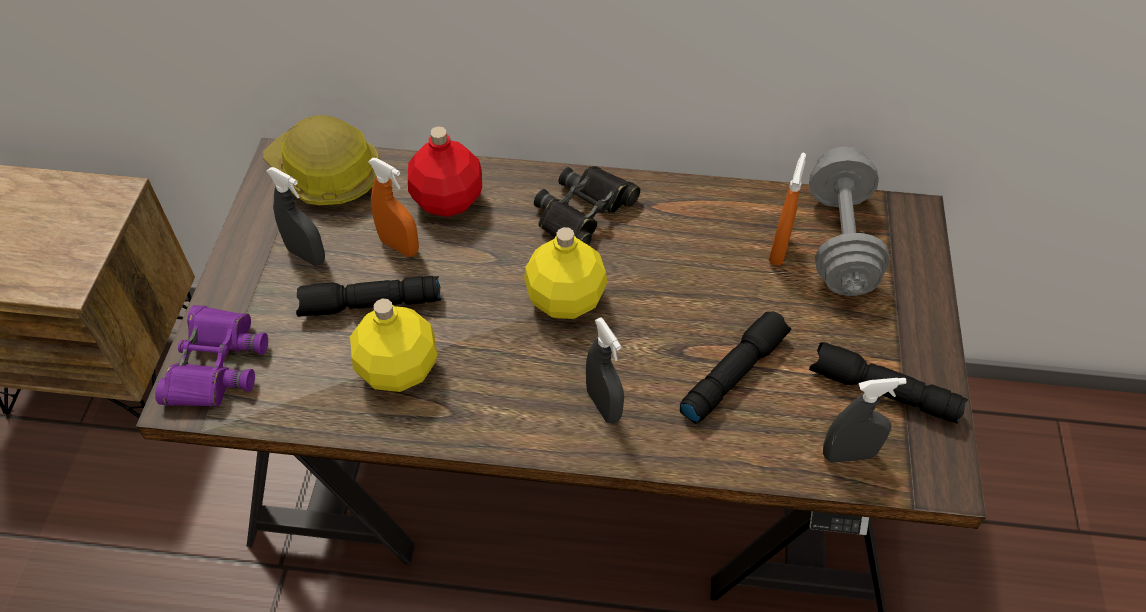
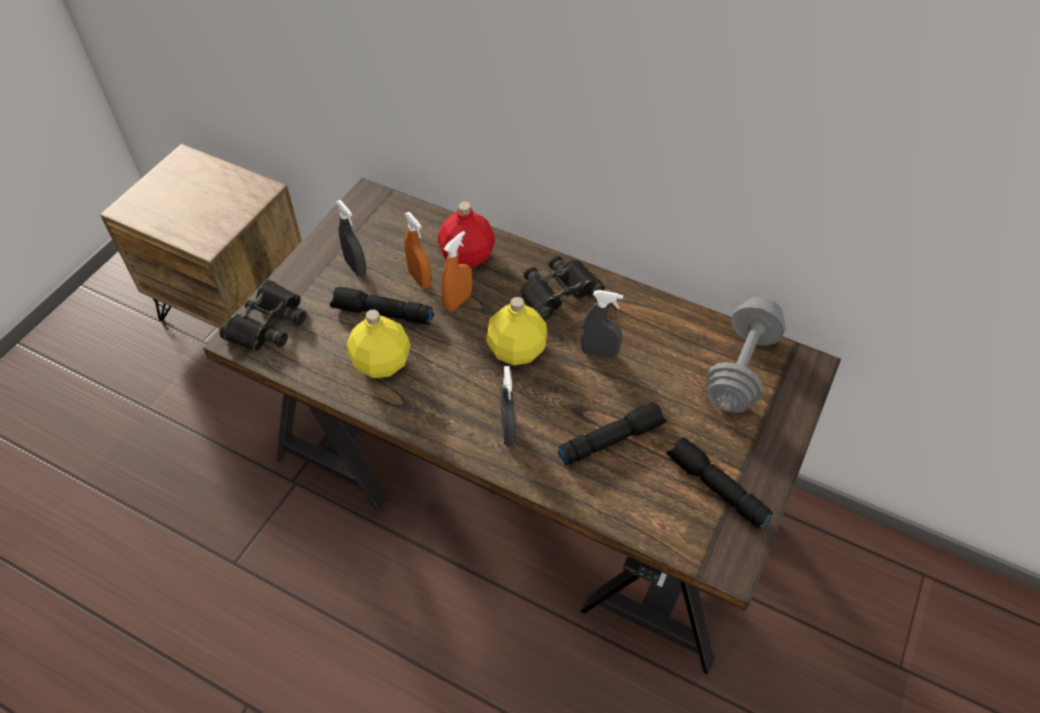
camera: 20 degrees right, 0 degrees up
purple binoculars [155,305,268,407] -> black binoculars [219,279,306,351]
hard hat [263,115,379,205] -> none
orange spray bottle [769,153,806,265] -> orange spray bottle moved to [441,231,472,311]
grey spray bottle [823,378,907,463] -> grey spray bottle moved to [580,290,623,359]

